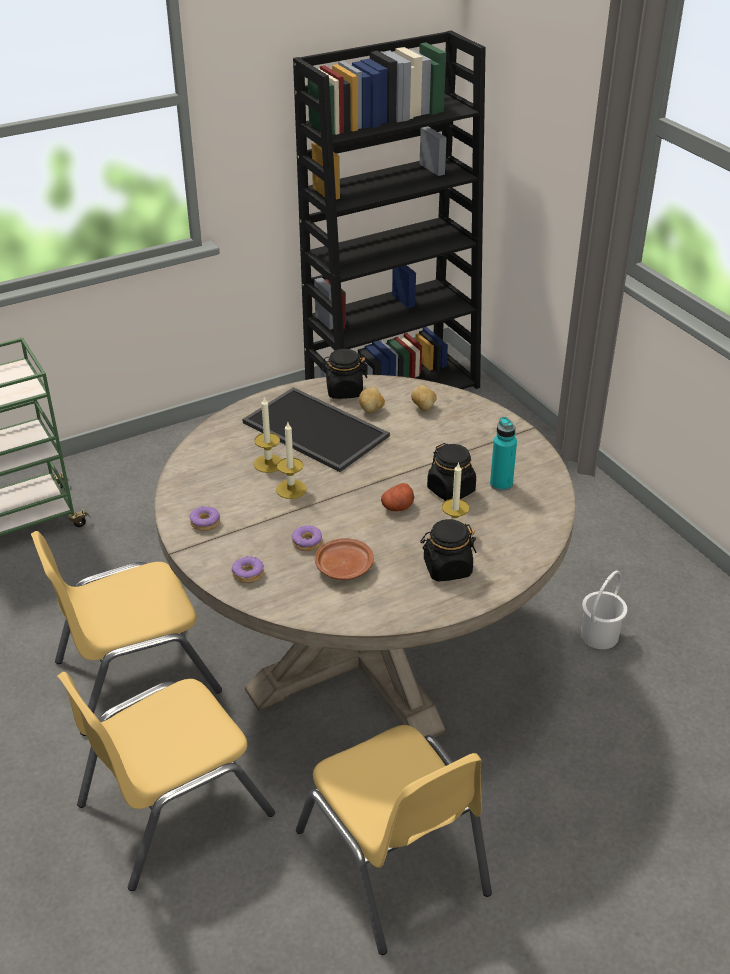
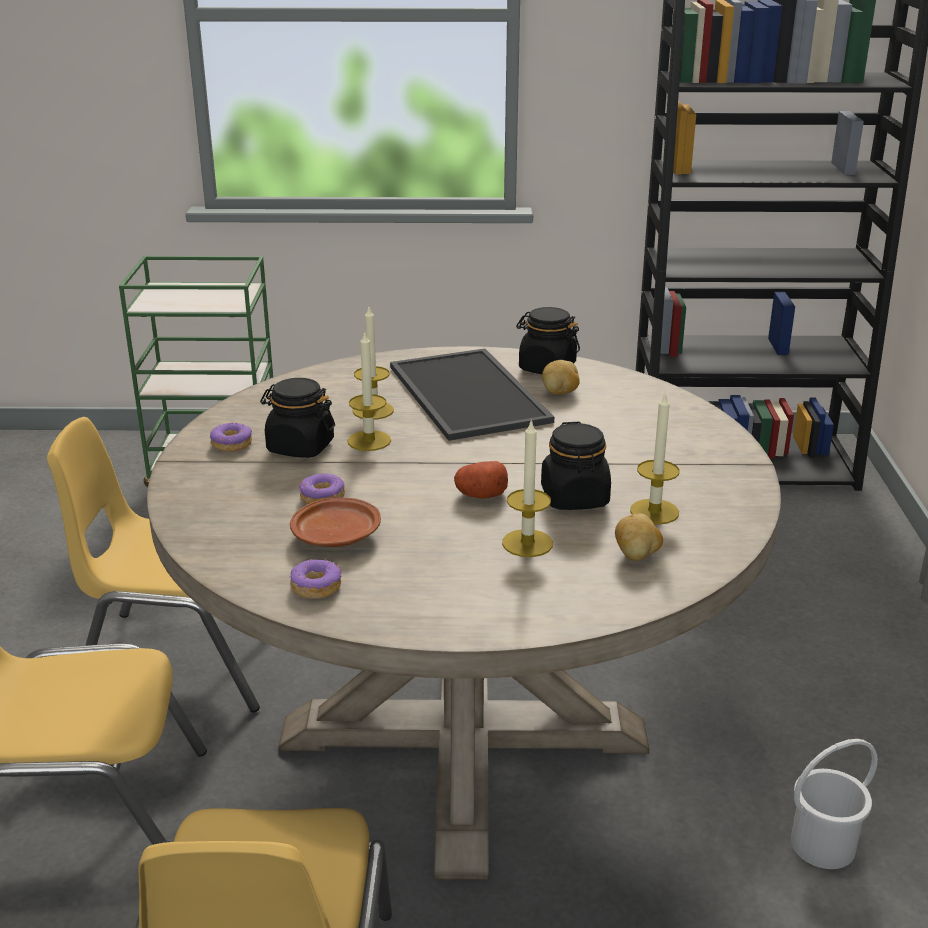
camera: 30 degrees right, 10 degrees down
donut [231,556,264,583] -> donut moved to [289,559,341,599]
potato [411,385,437,411] -> potato moved to [615,514,663,561]
black jar [420,519,476,582] -> black jar moved to [260,378,335,458]
turquoise bottle [490,417,517,491] -> candle [630,391,680,525]

